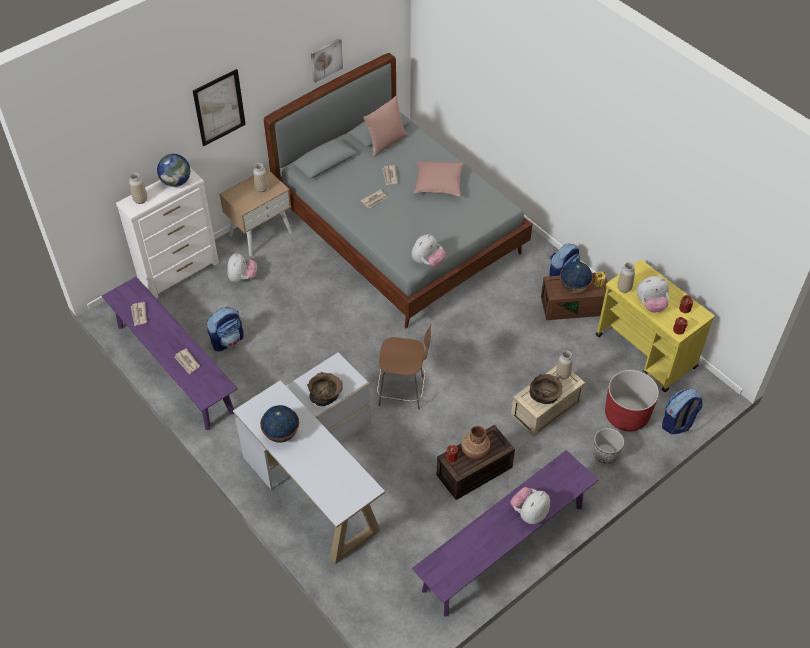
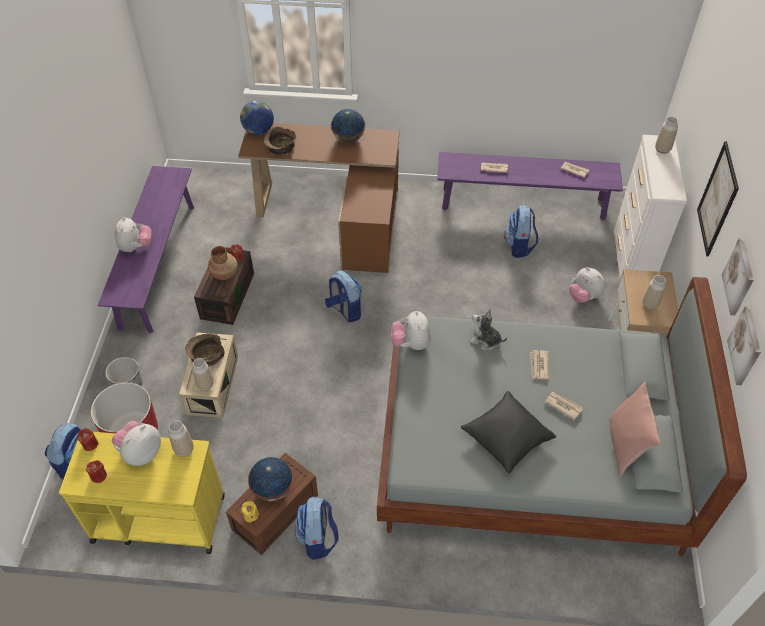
camera: 135 degrees right, 0 degrees up
globe [157,154,190,187] -> globe moved to [240,101,274,135]
white desk [233,352,385,564] -> brown desk [238,123,400,273]
brown bowl [307,372,343,406] -> brown bowl moved to [264,126,296,155]
brown chair [377,324,431,410] -> backpack [325,270,362,323]
pink pillow [413,161,464,197] -> black pillow [461,391,556,474]
none -> plush toy [470,309,507,350]
none -> picture [722,239,754,315]

